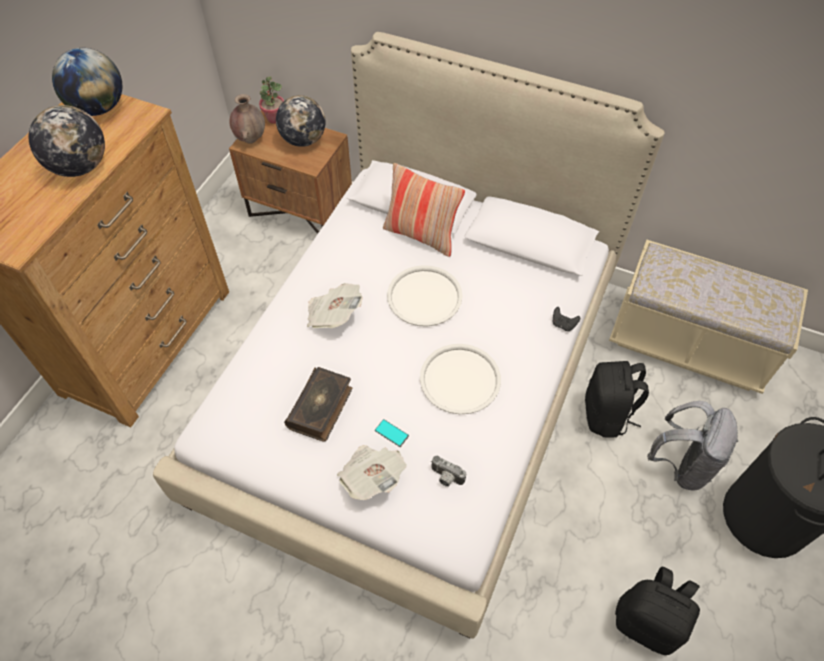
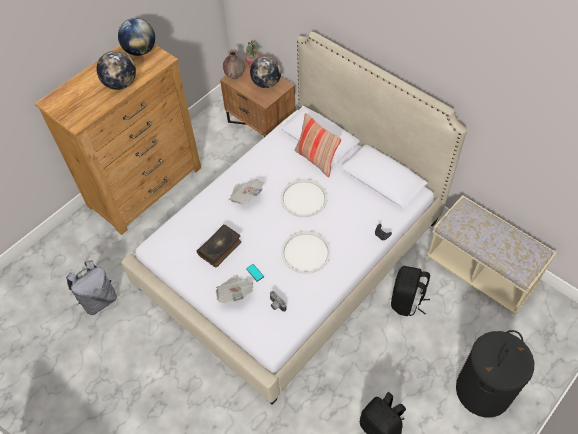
camera: 20 degrees right, 0 degrees up
grey backpack [647,401,738,491] -> grey backpack moved to [66,260,117,315]

